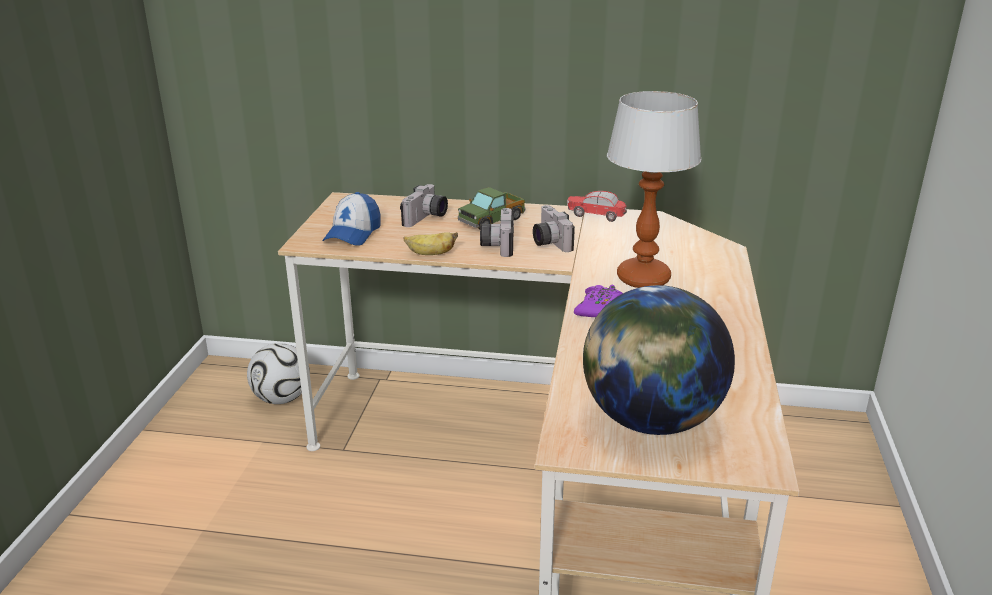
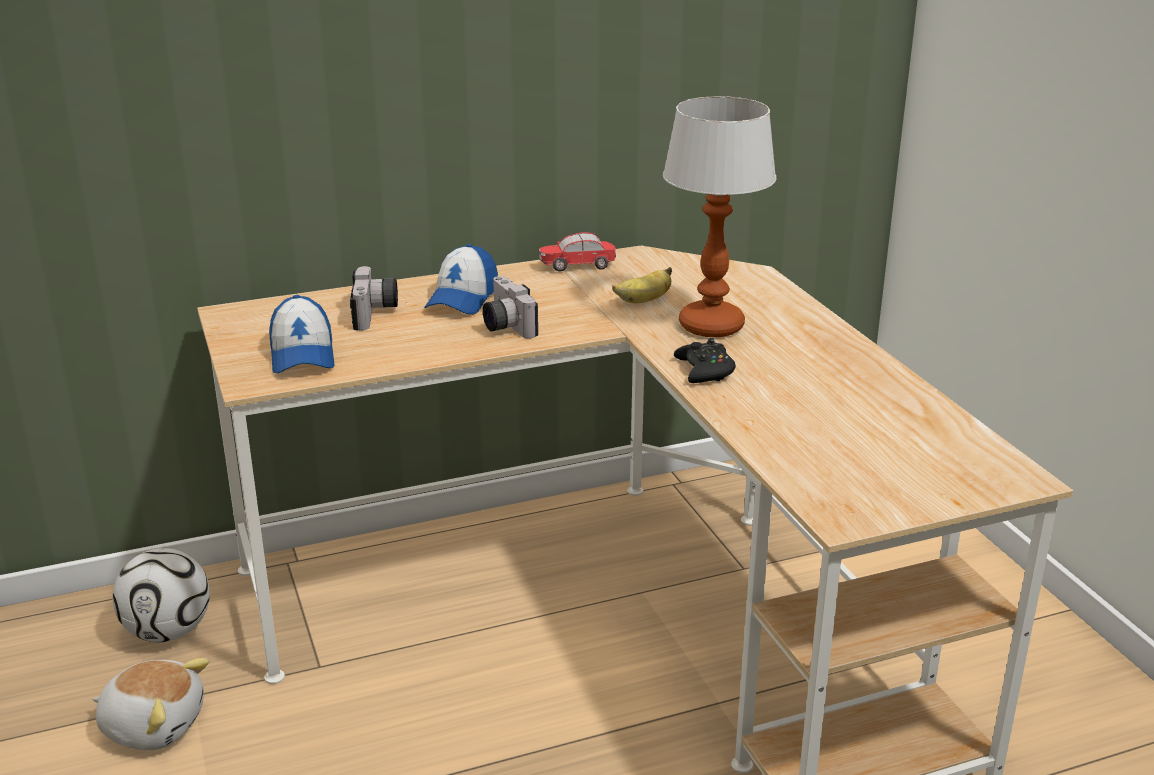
camera: 30 degrees left, 0 degrees up
banana [404,232,458,255] -> banana moved to [612,267,672,304]
toy truck [458,187,525,229] -> cap [424,244,498,314]
camera [533,205,575,252] -> none
purple game controller [574,285,623,317] -> black game controller [674,338,736,383]
globe [583,285,735,435] -> none
none -> plush toy [92,658,210,750]

